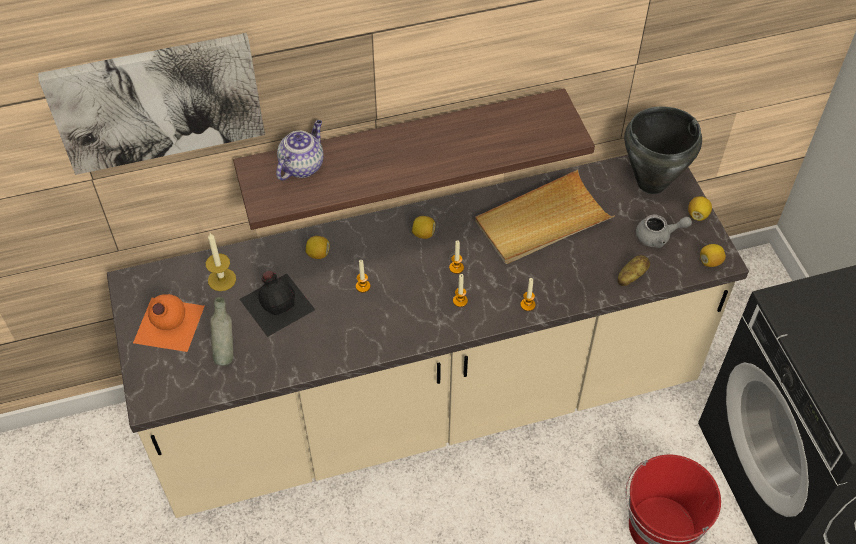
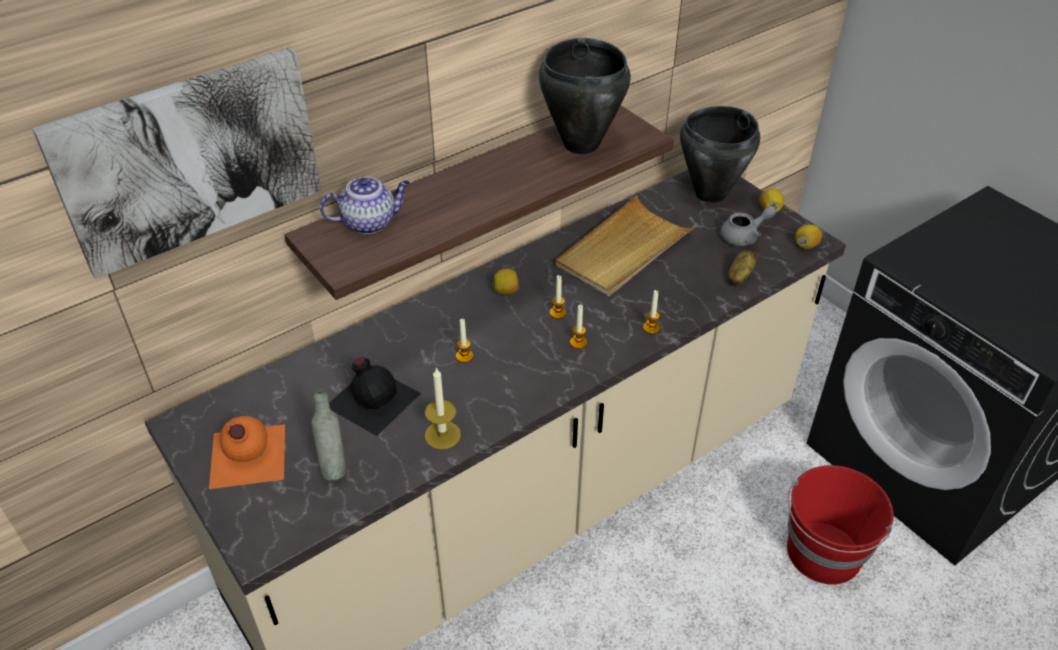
camera: 20 degrees left, 10 degrees down
candle [206,233,236,291] -> candle moved to [425,367,461,449]
teapot [276,120,324,180] -> teapot turned 60 degrees clockwise [320,177,410,234]
lemon [306,236,330,259] -> none
none -> black cooking pot [539,38,631,154]

